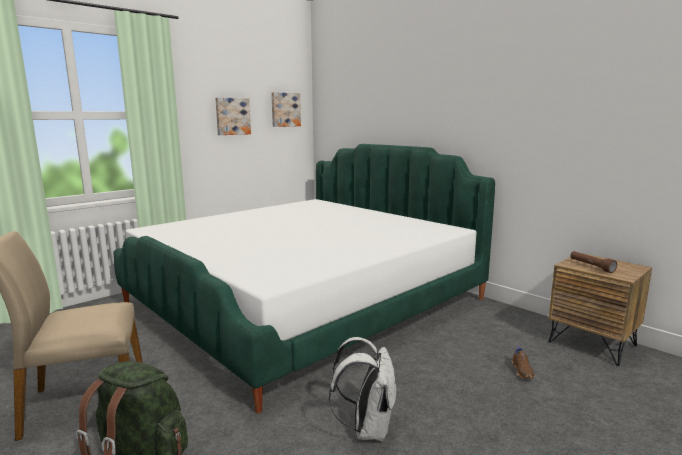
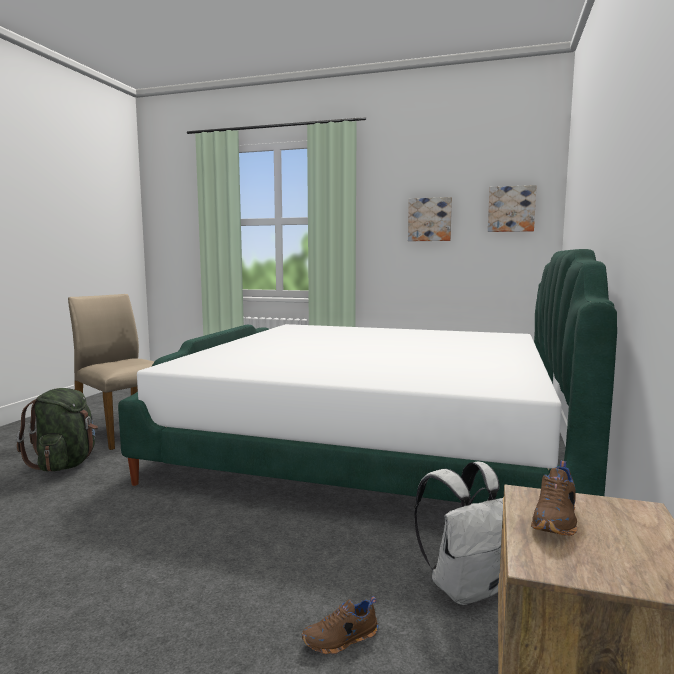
camera: 60 degrees right, 5 degrees down
white backpack [329,337,397,441] -> white backpack moved to [414,461,503,605]
brown flashlight [570,251,617,273] -> brown shoe [531,461,577,536]

